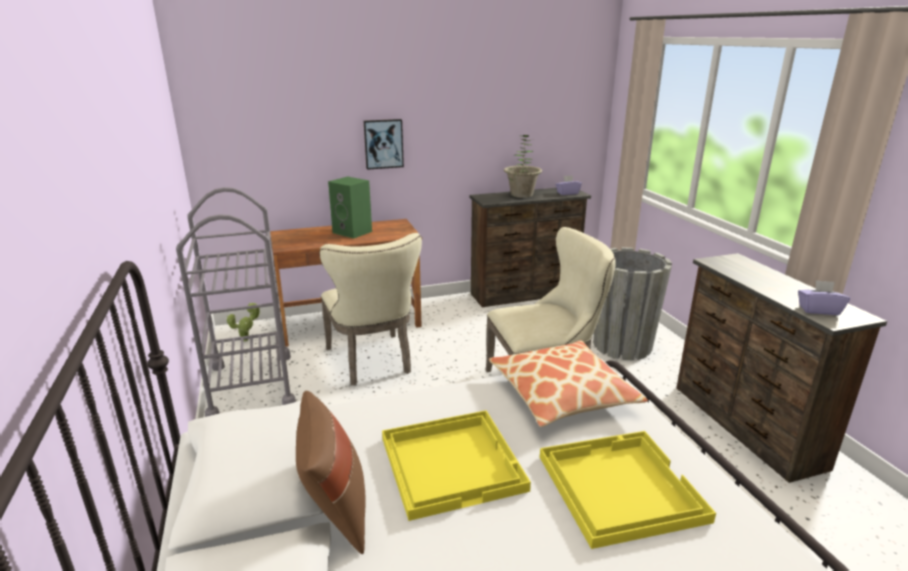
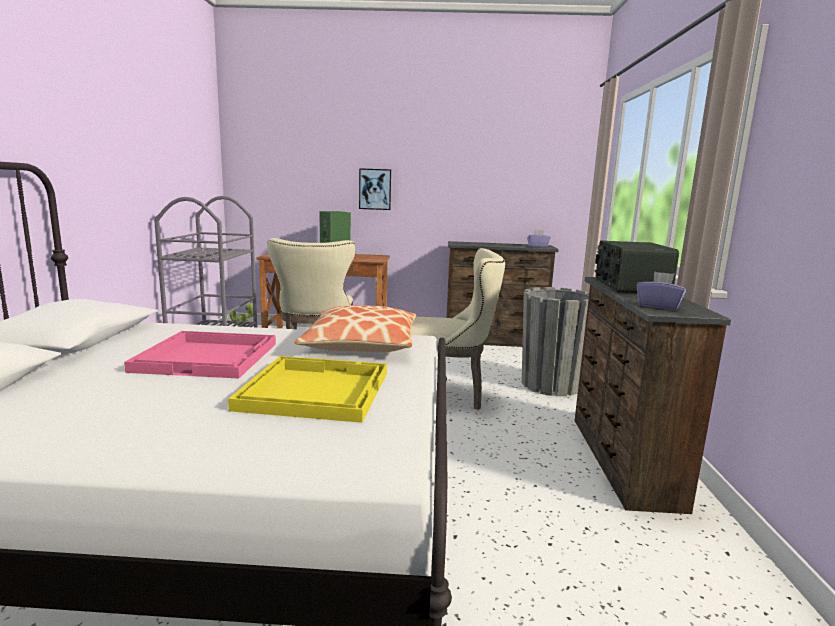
camera: 20 degrees right, 10 degrees down
brown pillow [296,391,366,554] -> none
yellow tray [382,410,531,521] -> pink tray [124,331,276,378]
potted plant [504,135,542,198] -> none
none -> radio [595,240,679,293]

